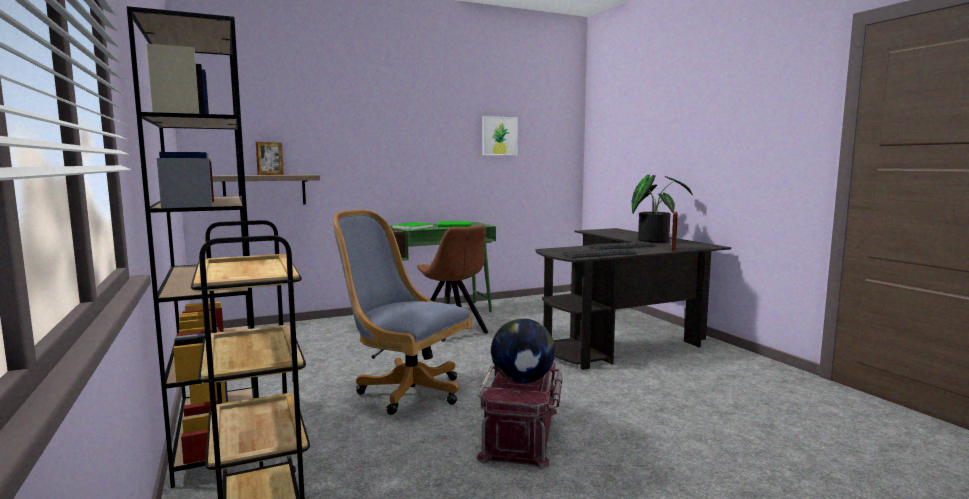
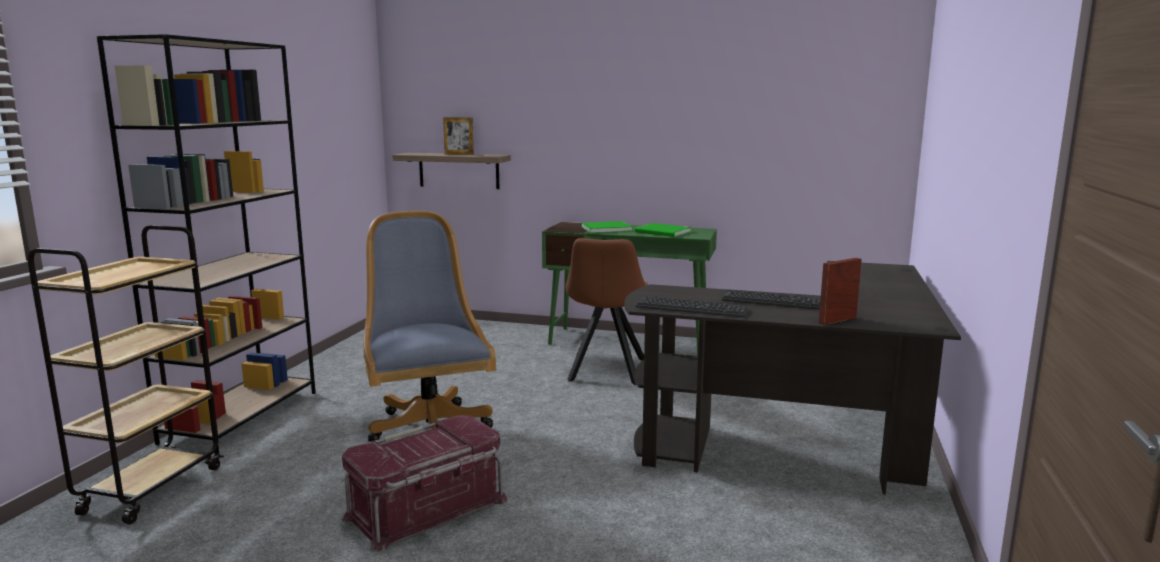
camera: 40 degrees right, 5 degrees up
picture [482,116,518,155] -> none
globe [491,318,555,383] -> none
potted plant [632,175,693,243] -> none

